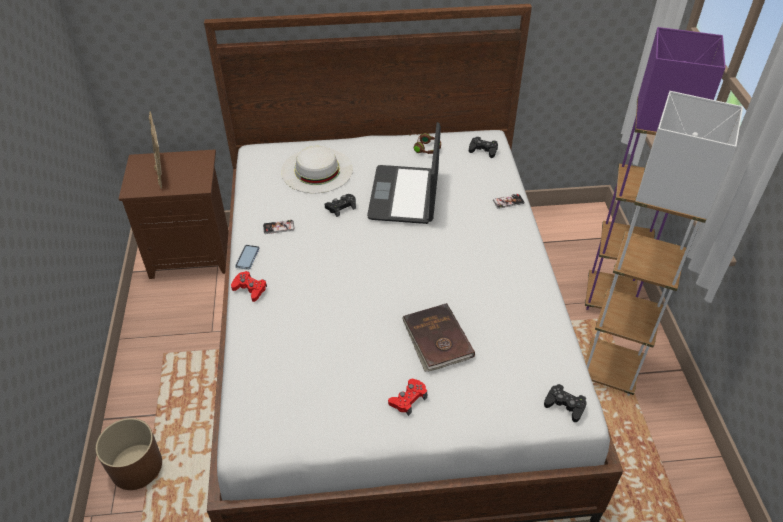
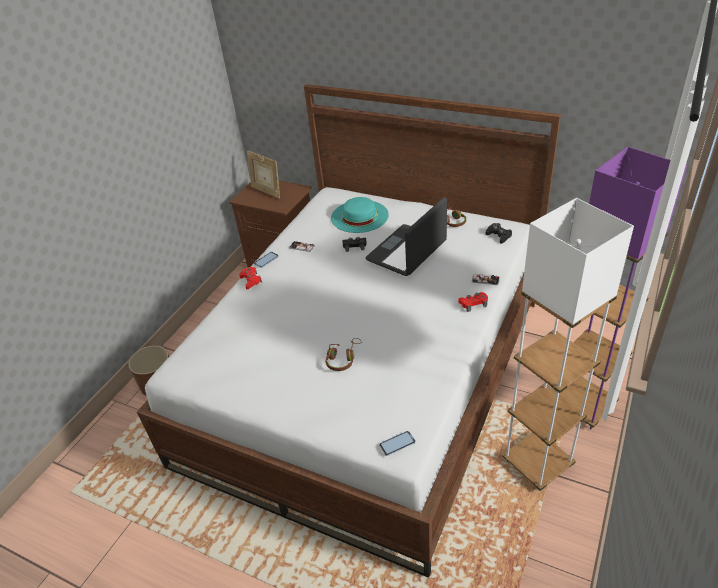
camera: 35 degrees right, 5 degrees down
picture frame [149,112,162,189] -> picture frame turned 60 degrees counterclockwise [247,150,280,198]
white hat [281,146,353,193] -> turquoise hat [331,197,389,233]
red game controller [388,379,427,416] -> red game controller moved to [458,292,488,312]
brown book [402,303,475,372] -> brown headphones [325,338,361,371]
black game controller [544,384,587,422] -> phone [379,431,416,456]

